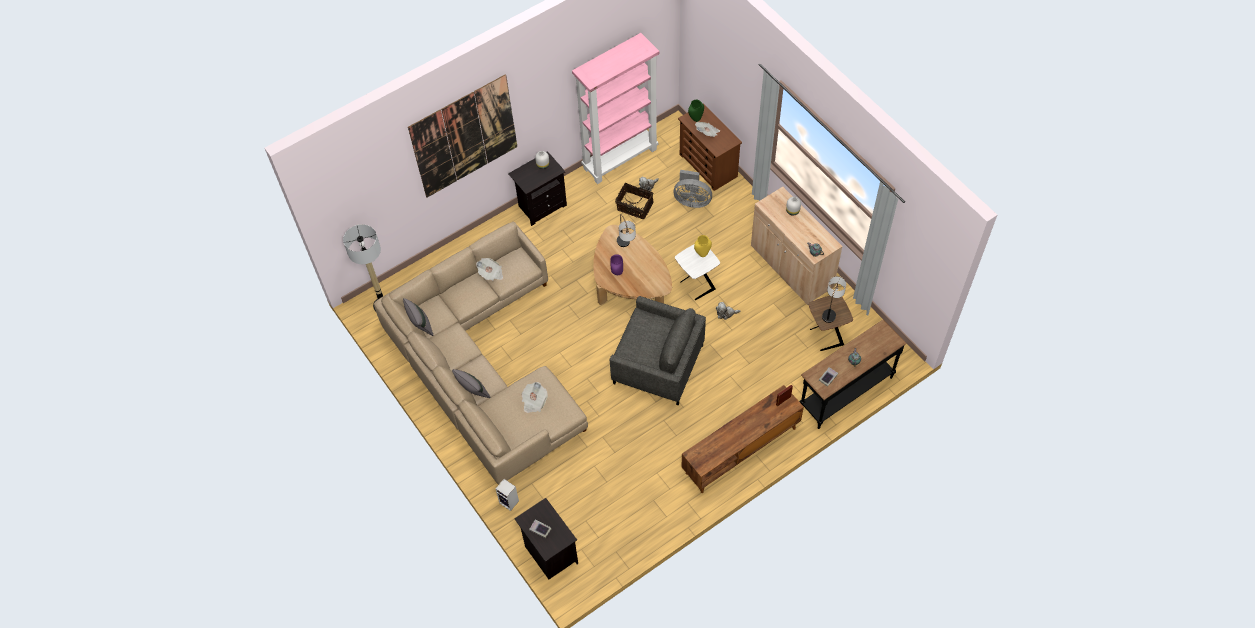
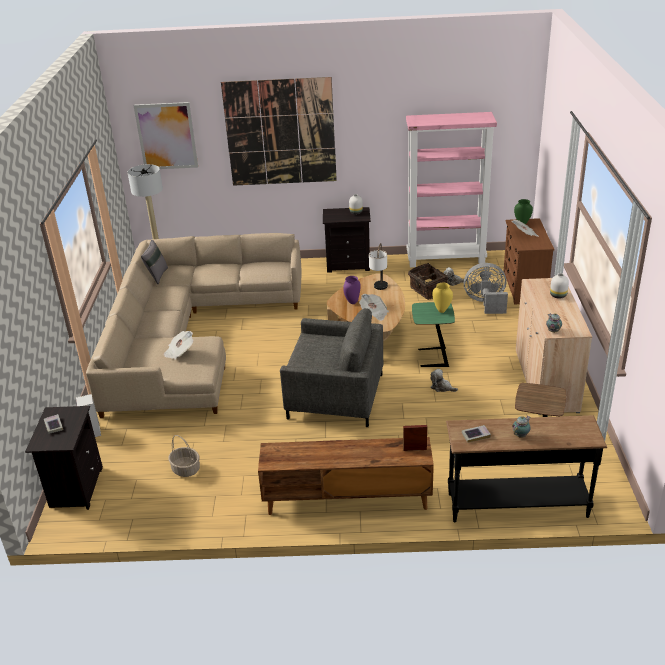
camera: 35 degrees right, 25 degrees down
grey pillow [452,369,491,398] -> none
newspaper [476,258,503,281] -> newspaper moved to [359,294,389,321]
grey armchair [610,296,706,405] -> grey armchair turned 45 degrees counterclockwise [280,308,383,427]
grey fan [674,170,712,208] -> grey fan turned 135 degrees clockwise [464,263,508,314]
white side table [675,244,720,300] -> green side table [412,302,455,367]
table lamp [822,276,846,323] -> none
none -> picture [133,102,198,169]
none -> basket [168,435,200,477]

